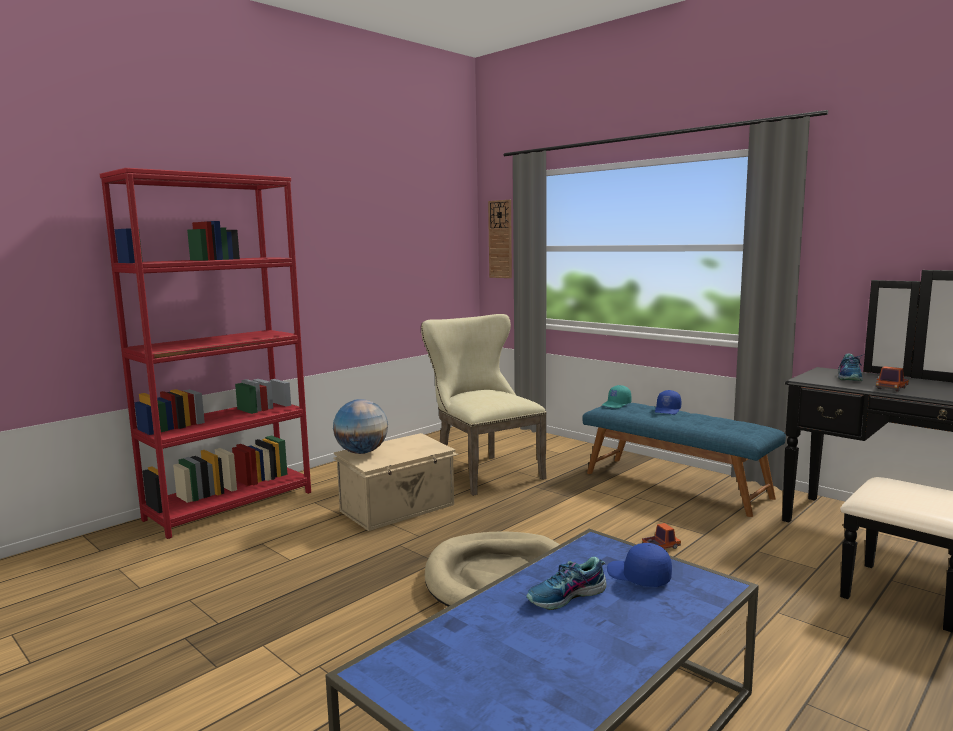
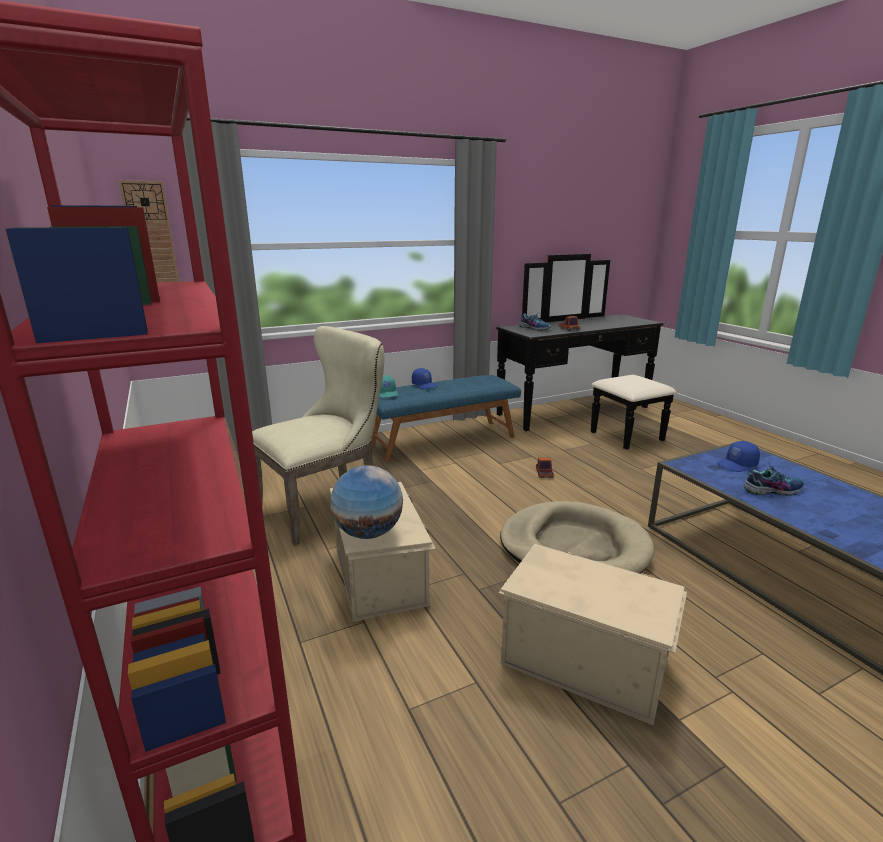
camera: 70 degrees left, 10 degrees up
beige chair [421,314,547,496] -> beige chair turned 150 degrees clockwise [252,326,384,545]
shoe [527,557,606,610] -> shoe turned 90 degrees counterclockwise [744,465,804,496]
none -> beige storage box [499,544,687,725]

